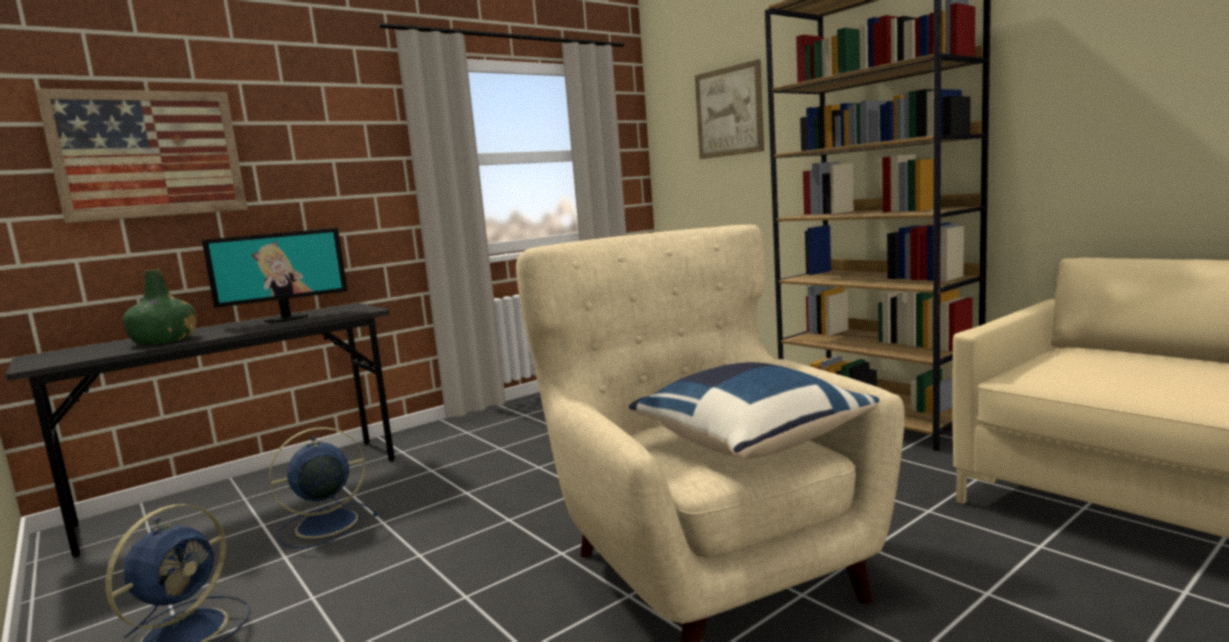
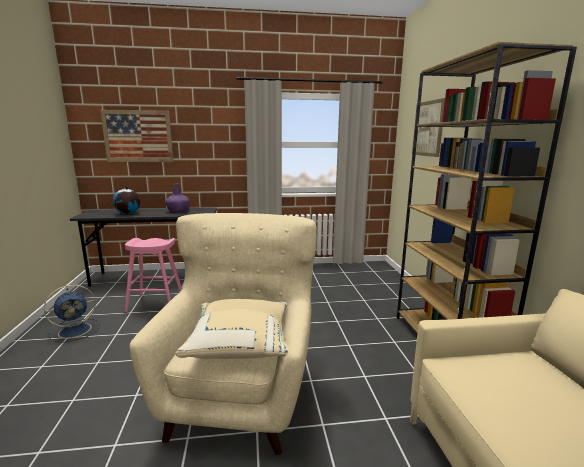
camera: 30 degrees right, 5 degrees up
green bottle [123,269,196,345] -> globe [113,186,141,214]
monitor [202,228,348,322] -> purple bottle [166,184,190,212]
blue fan [269,427,378,548] -> pink stool [125,238,182,312]
blue pillow [629,362,879,459] -> beige pillow [176,299,289,359]

